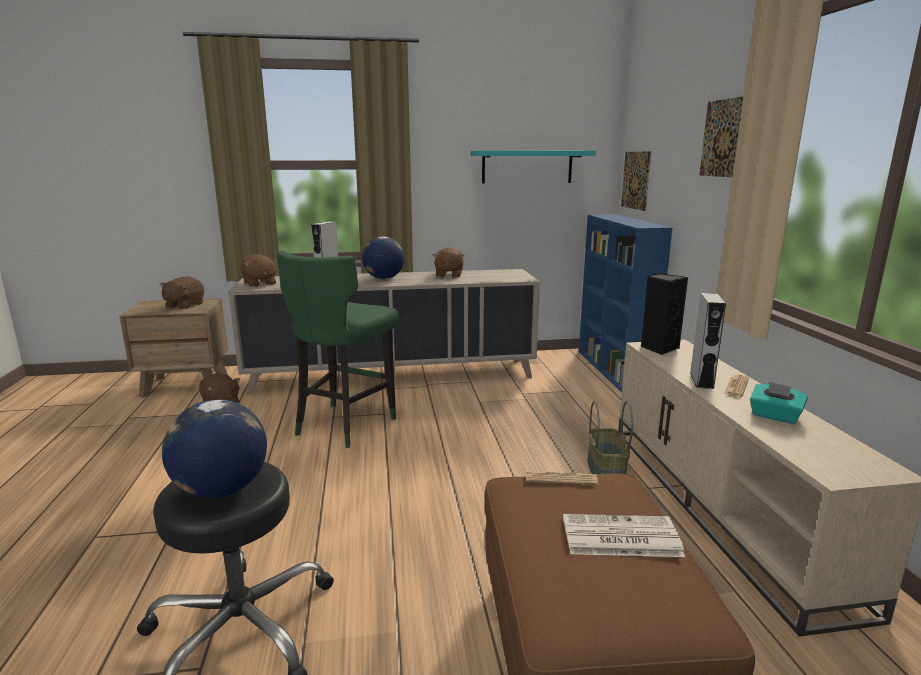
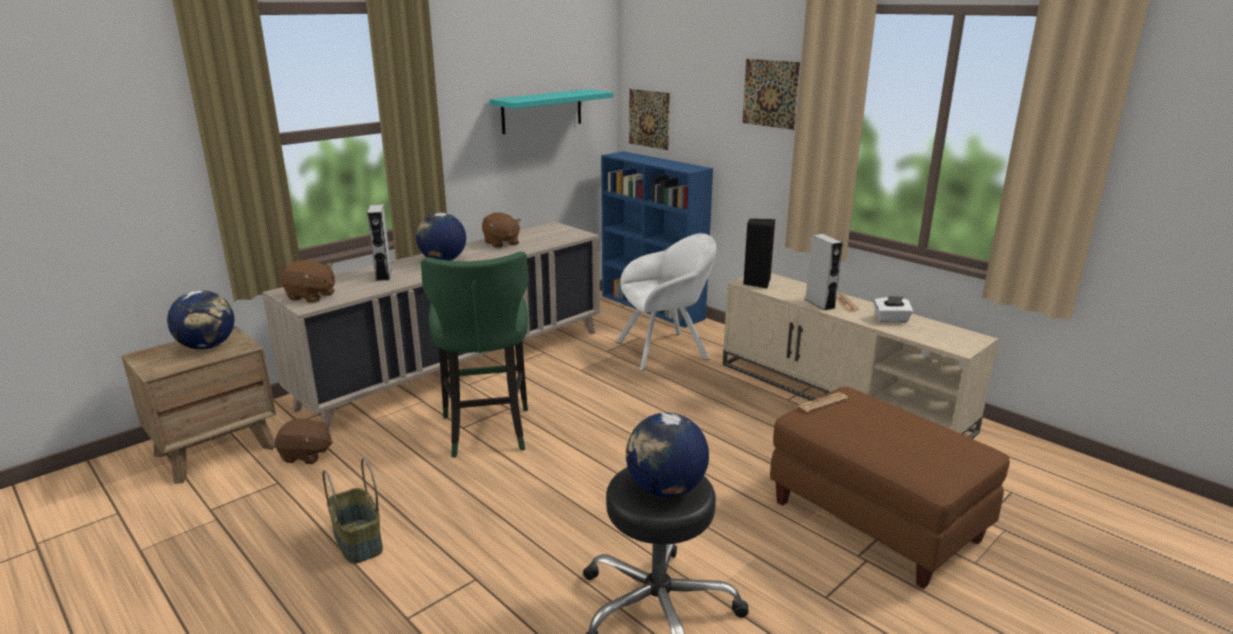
camera: 35 degrees left, 5 degrees up
brown plush toy [160,276,204,309] -> globe [167,290,234,350]
newspaper [563,514,685,557] -> none
basket [588,401,633,474] -> basket moved to [323,458,383,564]
turquoise tissue box [750,382,808,424] -> white tissue box [874,296,913,323]
none -> white armchair [616,233,716,371]

